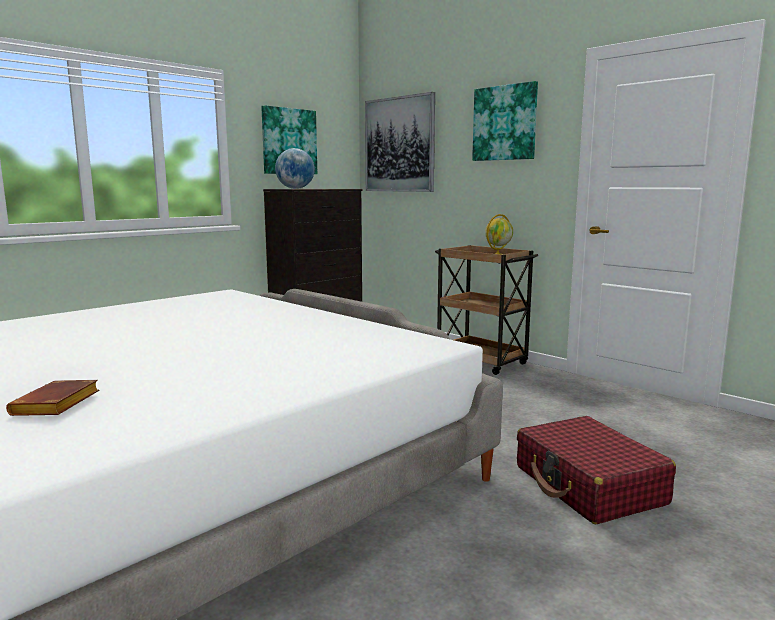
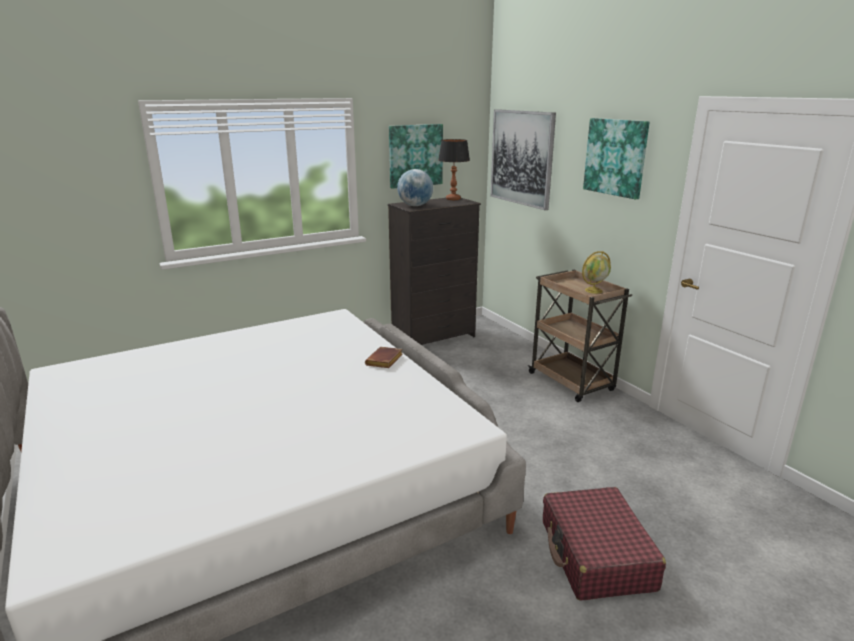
camera: 15 degrees right, 10 degrees up
brown book [6,380,99,416] -> brown book moved to [365,347,403,368]
none -> table lamp [438,139,470,200]

